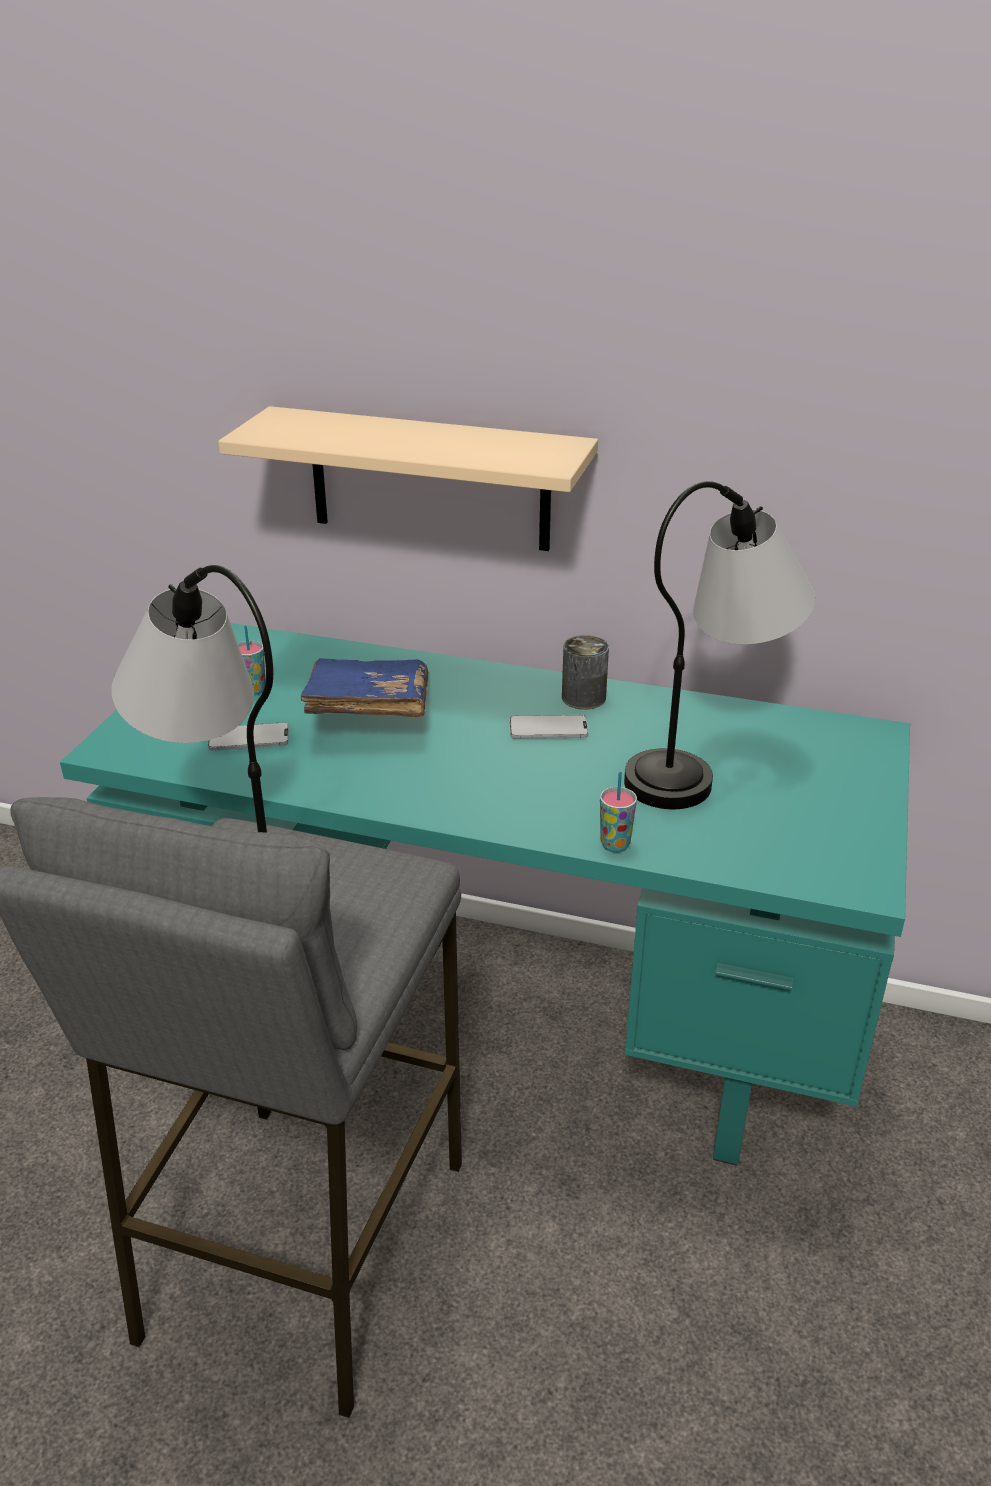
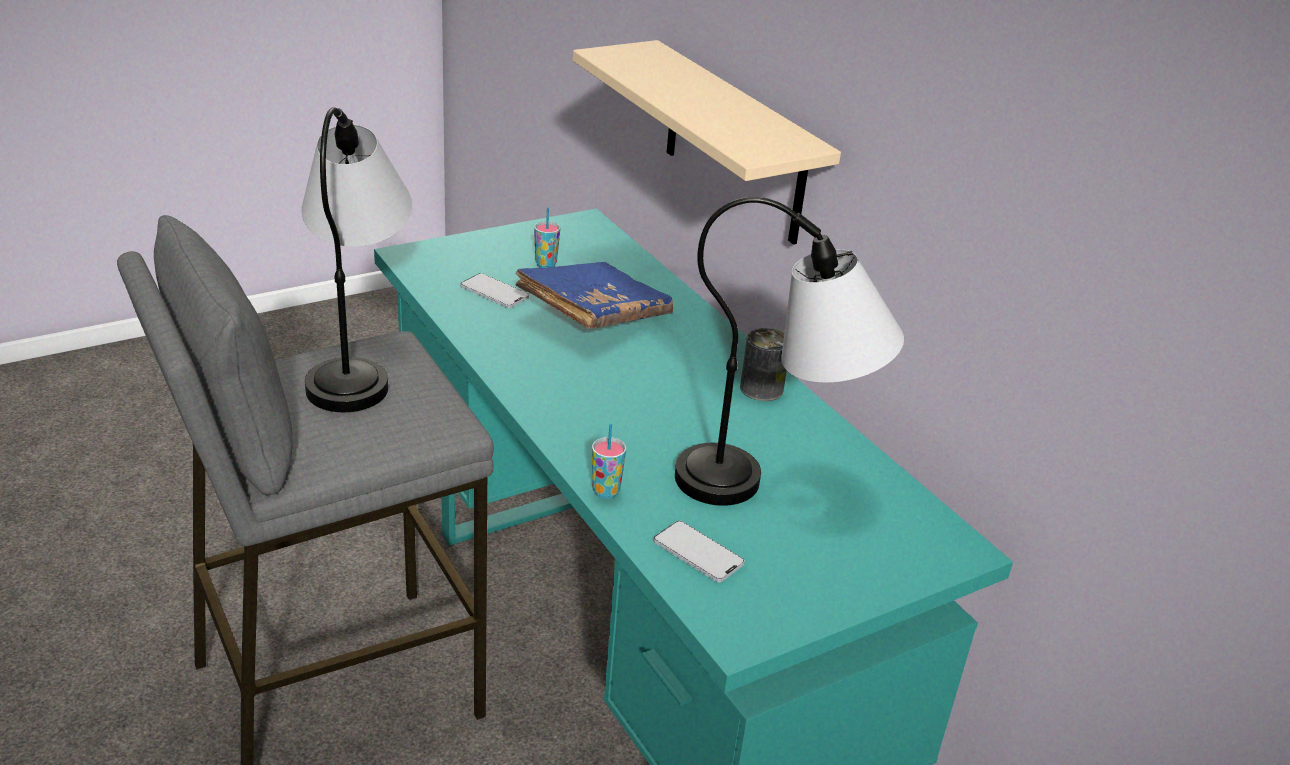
camera: 40 degrees right, 0 degrees up
phone [510,715,588,739] -> phone moved to [654,521,745,583]

